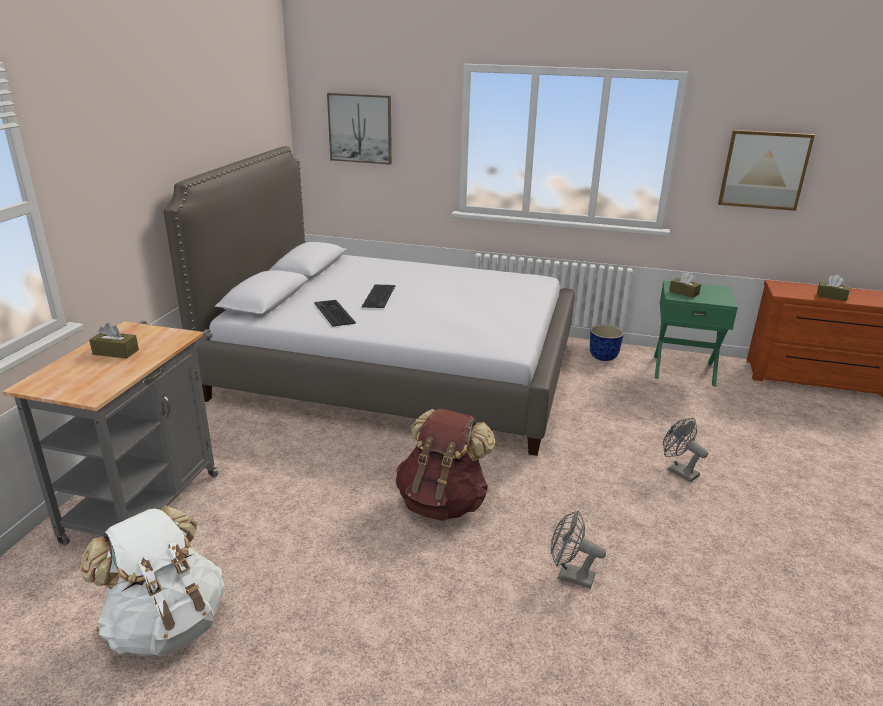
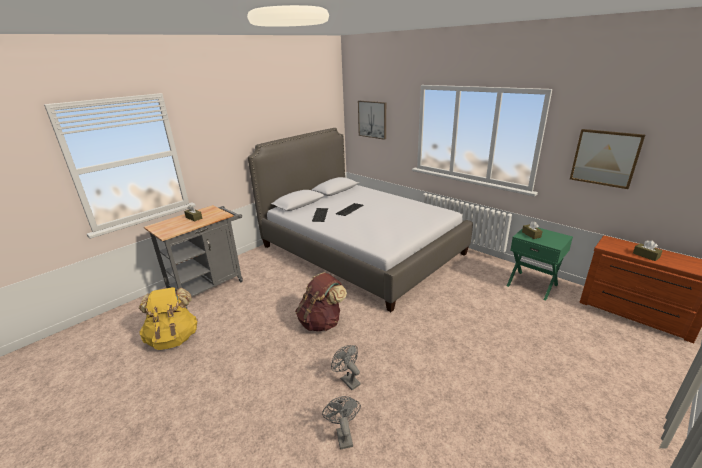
camera: 30 degrees right, 0 degrees up
white backpack [80,505,225,657] -> yellow backpack [139,287,198,350]
planter [590,325,624,361] -> none
grey fan [663,418,708,482] -> grey fan moved to [322,396,361,450]

